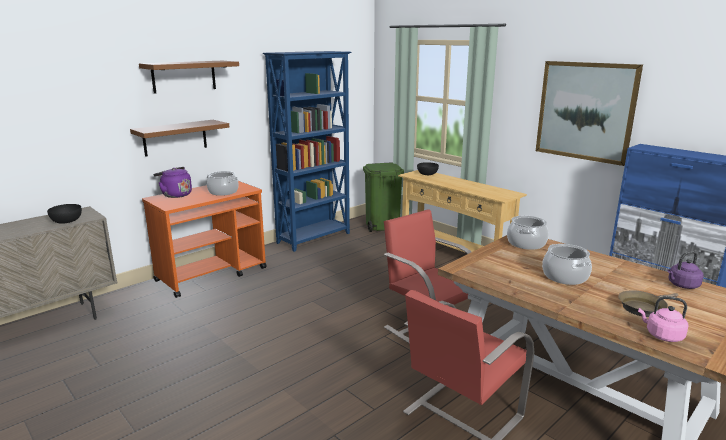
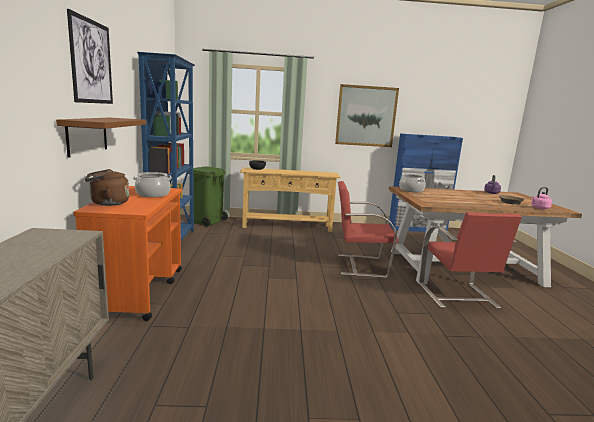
camera: 50 degrees left, 5 degrees down
black bowl [47,204,82,224] -> none
brown shelf [139,61,239,94] -> picture [67,9,113,104]
purple kettle [153,167,192,198] -> brown kettle [85,169,129,206]
cooking pot [542,244,592,285] -> none

